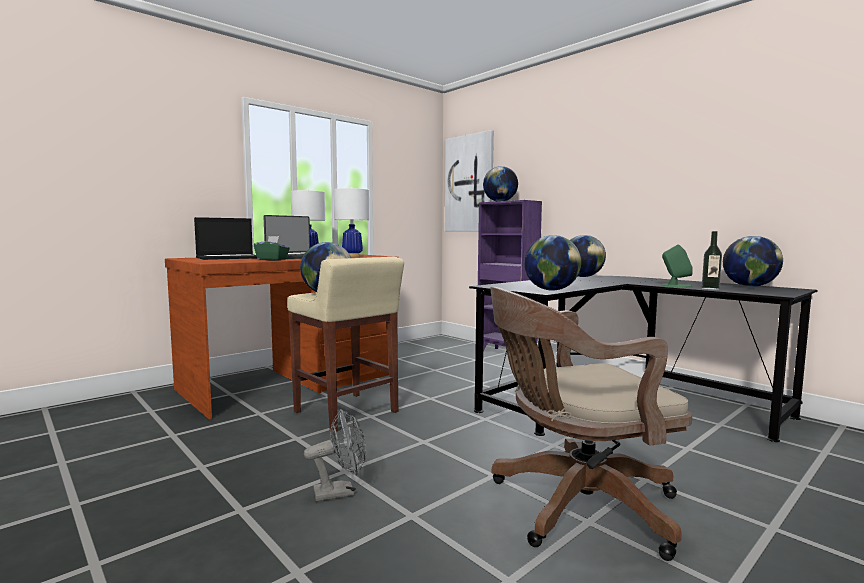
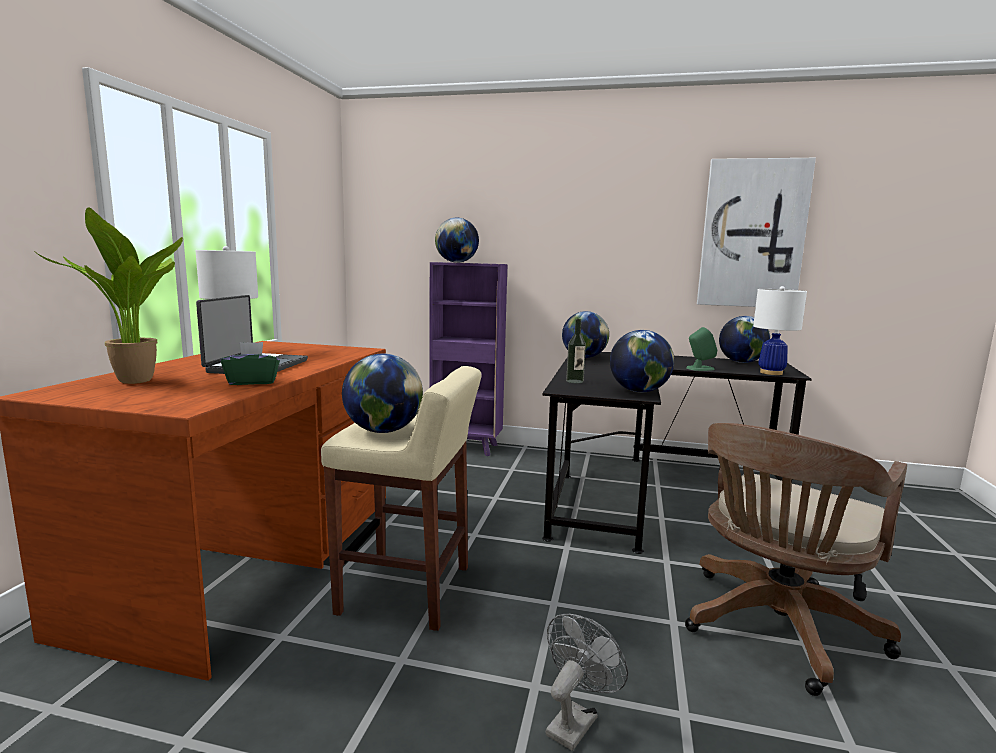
camera: 35 degrees left, 5 degrees up
laptop [194,217,257,260] -> potted plant [33,207,183,384]
white table lamp [334,187,369,257] -> white table lamp moved to [753,286,807,375]
picture [445,130,494,231] -> picture moved to [697,158,816,307]
bottle [702,231,722,290] -> bottle moved to [566,319,586,384]

